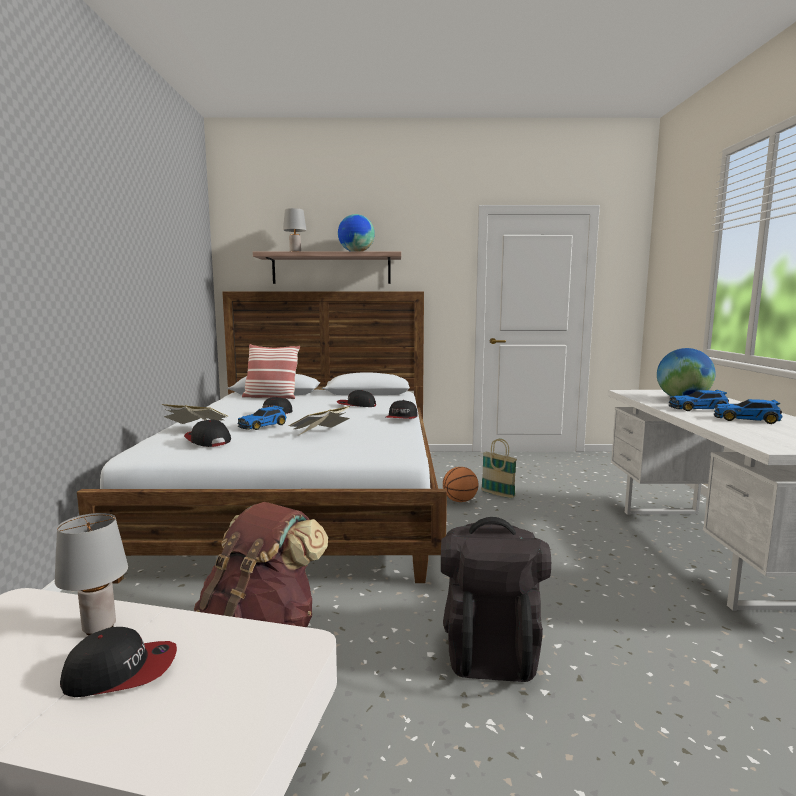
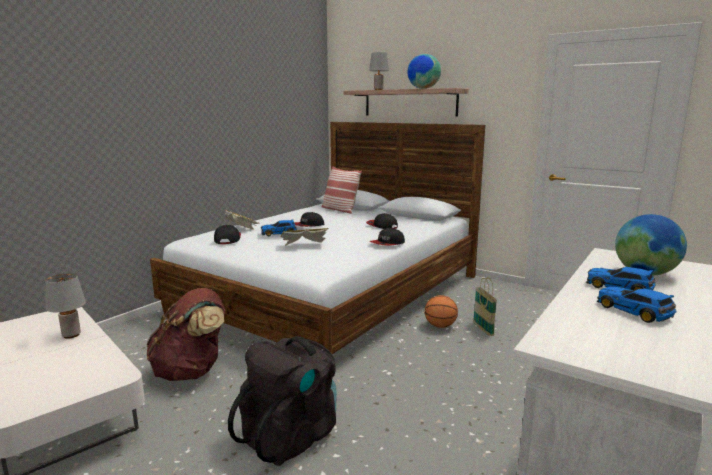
camera: 35 degrees right, 5 degrees up
cap [60,627,177,697] -> none

